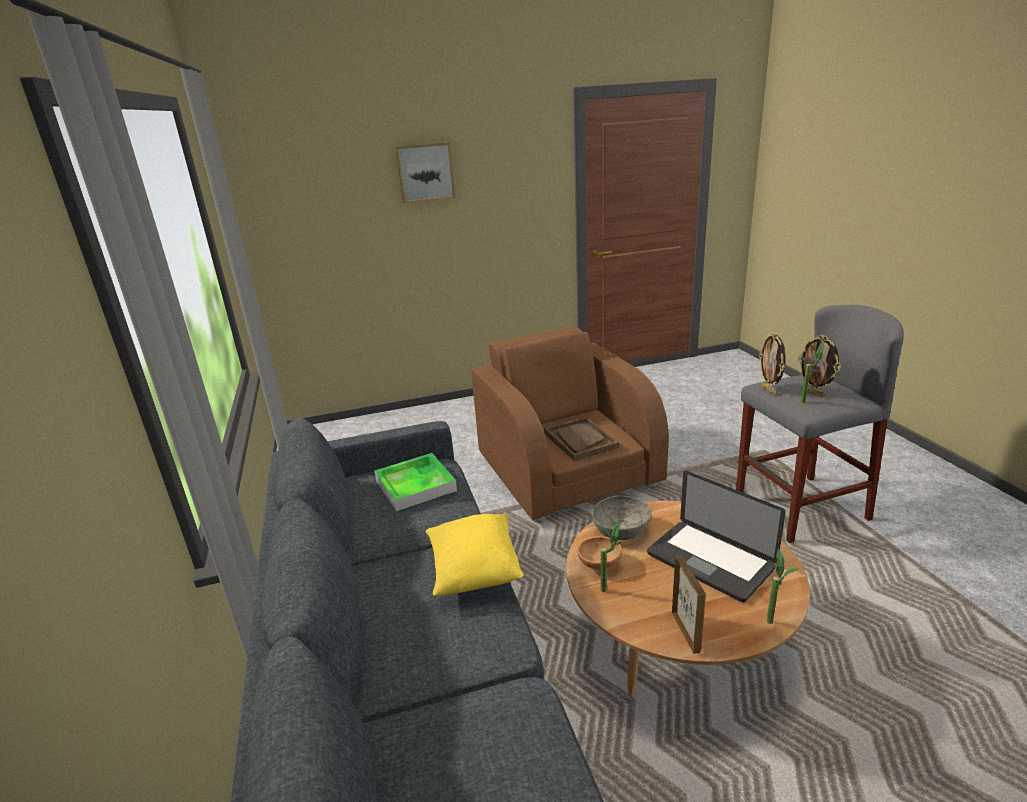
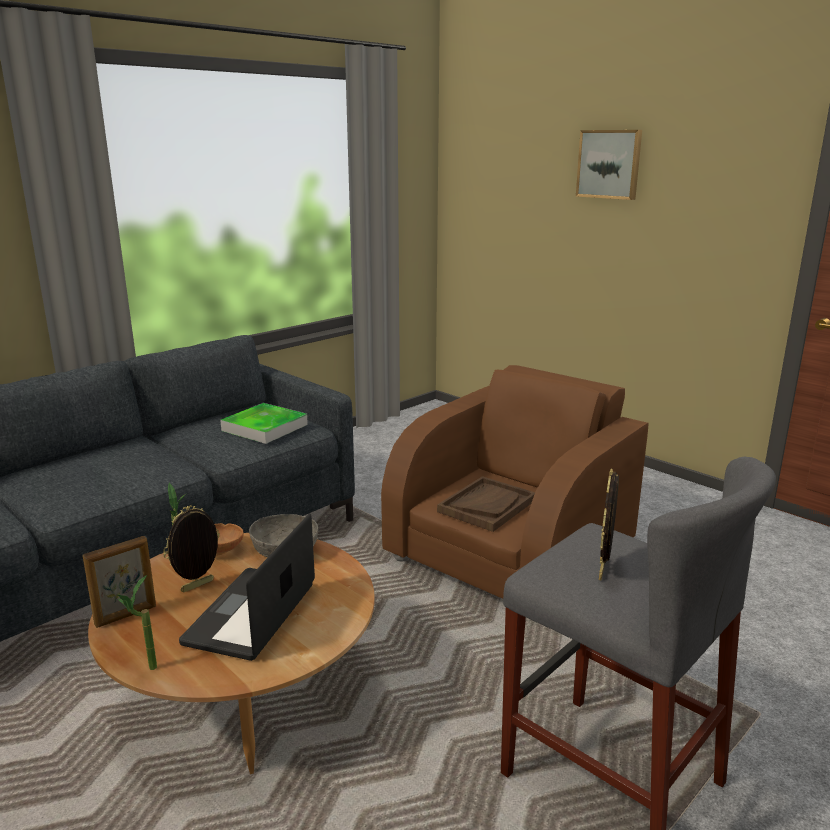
camera: 60 degrees right, 5 degrees down
yellow pillow [425,514,523,596] -> none
picture frame [759,332,786,395] -> picture frame moved to [163,505,219,592]
potted plant [801,342,826,403] -> none

